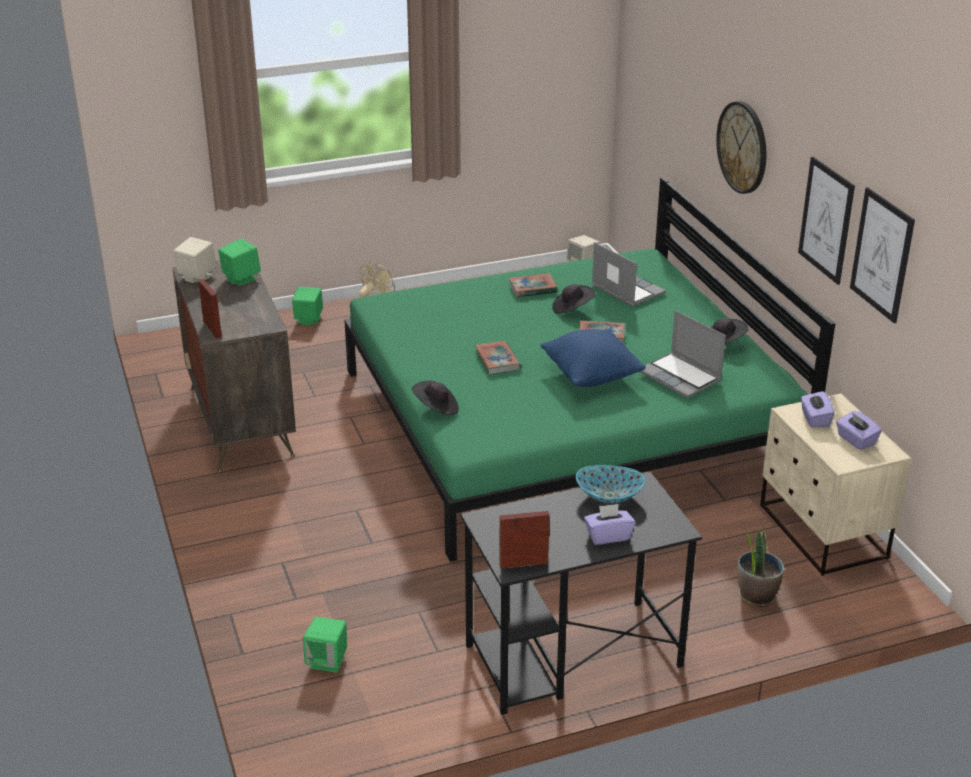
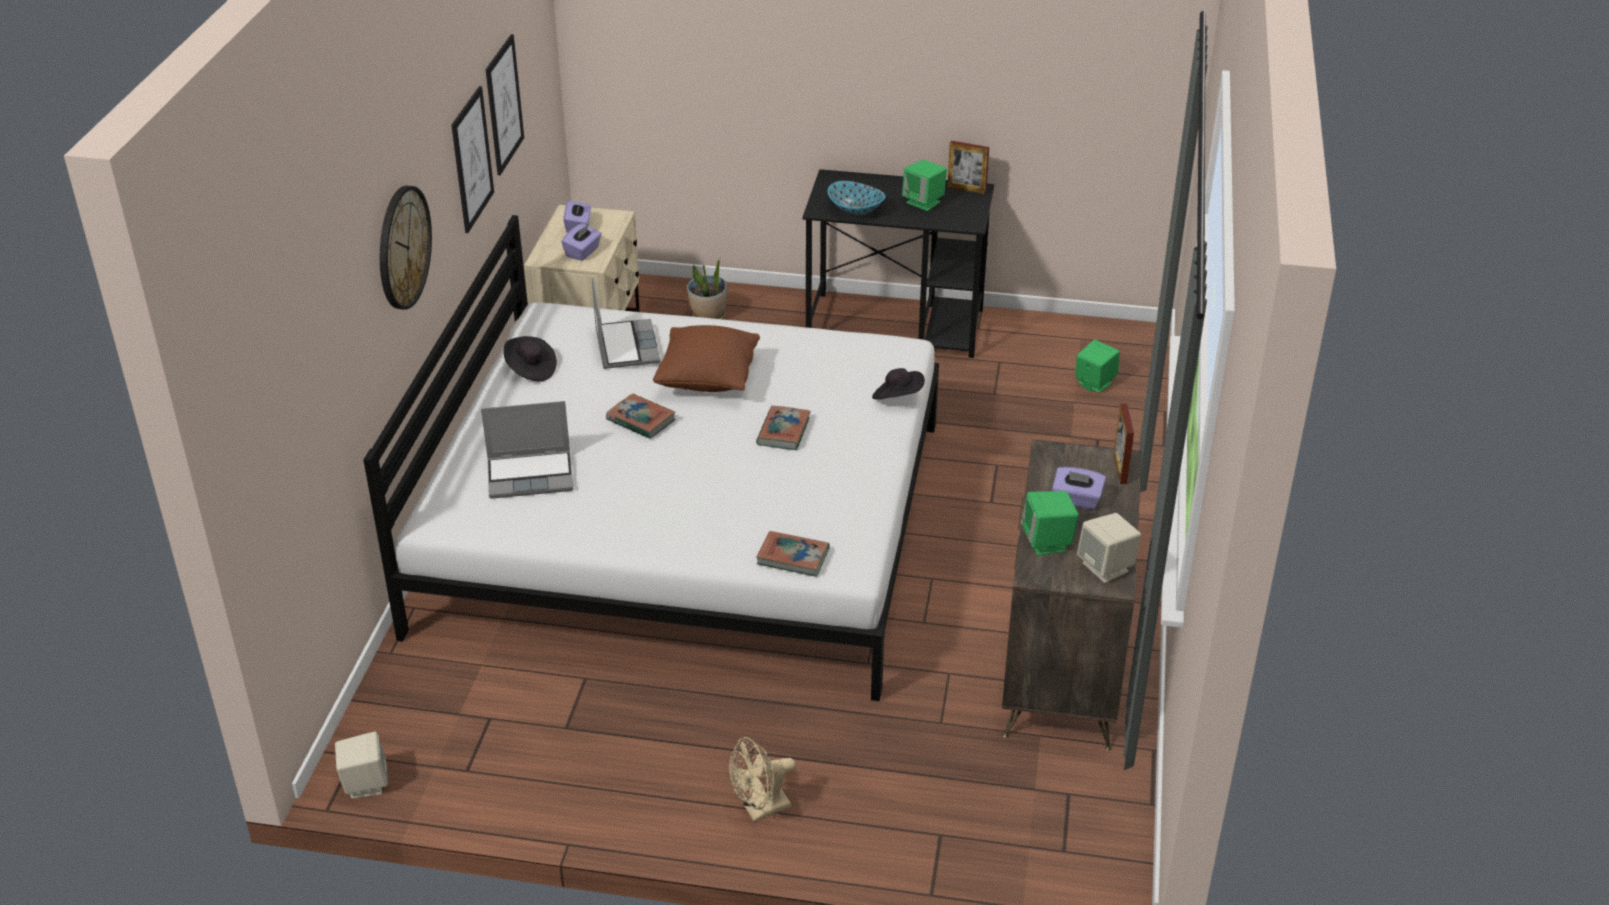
camera: 150 degrees left, 5 degrees up
green speaker [292,286,323,325] -> green speaker moved to [902,160,947,211]
green bed [344,177,836,562] -> white bed [364,215,939,701]
book [509,273,557,297] -> book moved to [756,531,830,577]
blue pillow [540,329,646,387] -> brown pillow [653,325,760,392]
black hat [552,284,595,314] -> none
purple tissue box [584,504,635,545] -> purple tissue box moved to [1052,467,1106,510]
laptop [592,242,666,307] -> laptop turned 90 degrees counterclockwise [481,401,573,498]

